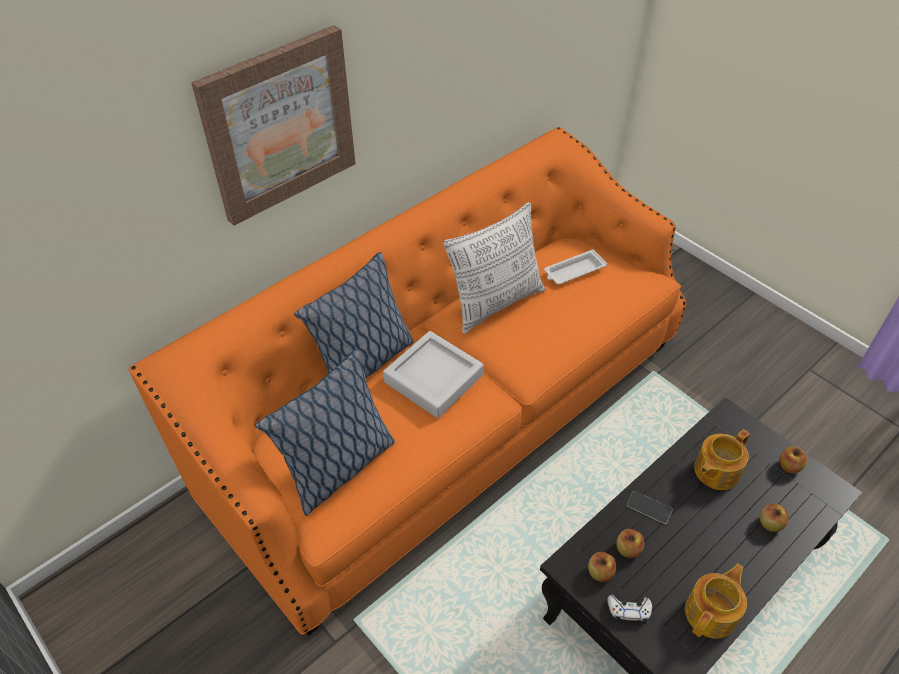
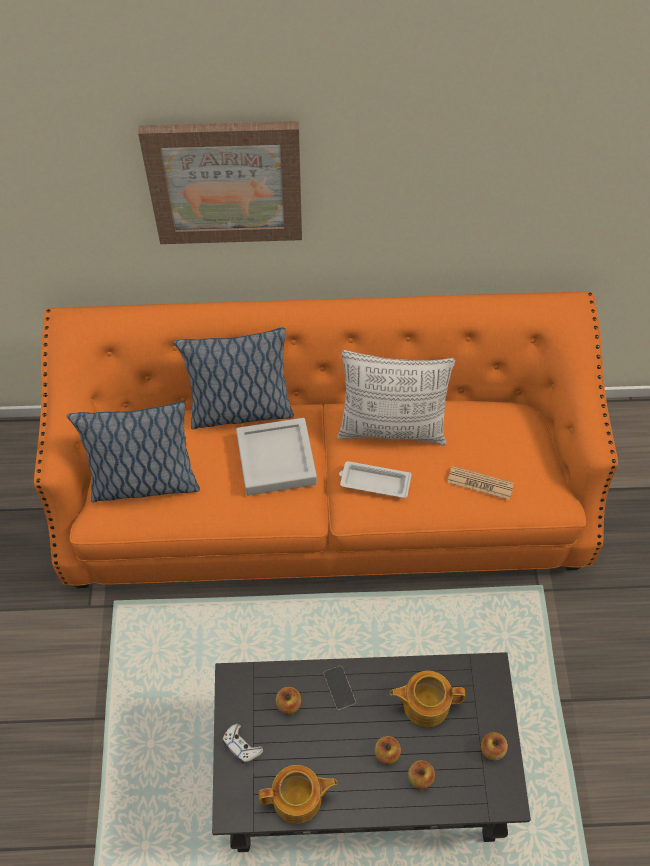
camera: 40 degrees right, 10 degrees up
white tray [544,249,607,285] -> white tray moved to [339,461,412,498]
apple [588,552,616,582] -> apple moved to [374,736,401,765]
none -> newspaper [447,466,514,500]

